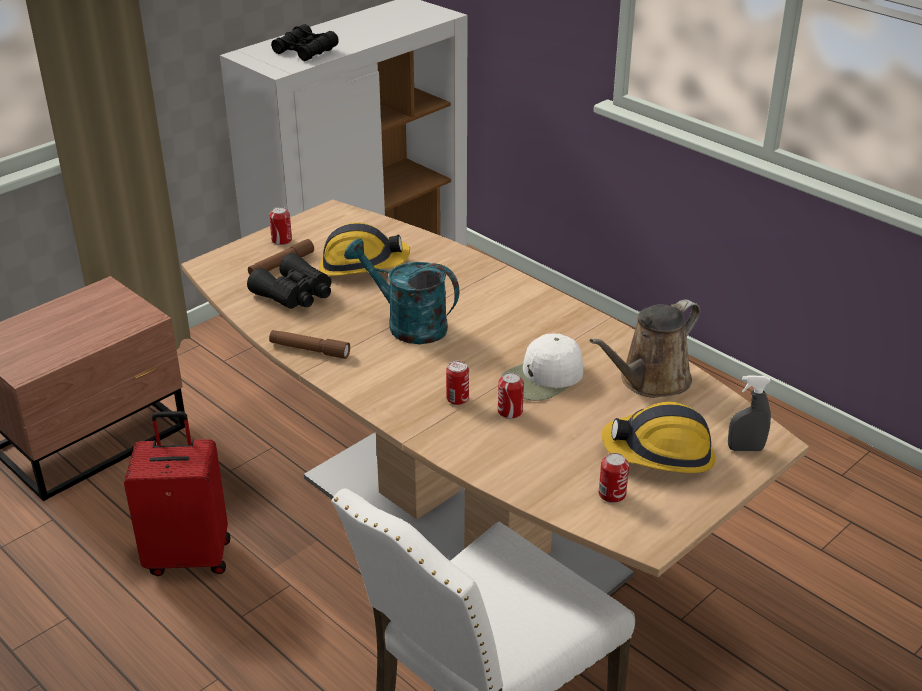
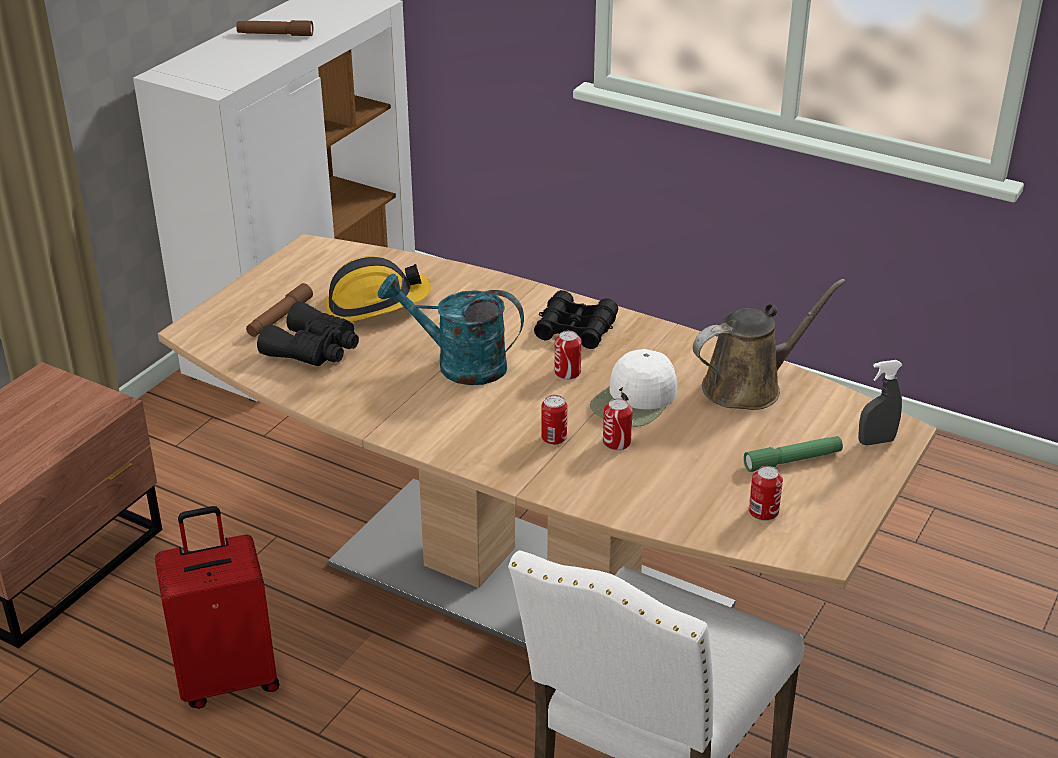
camera: 15 degrees left, 0 degrees up
can [269,207,292,245] -> can moved to [555,331,582,380]
brown flashlight [269,330,350,359] -> brown flashlight moved to [236,20,313,36]
black binoculars [271,24,339,61] -> black binoculars moved to [534,290,618,349]
brown watering can [589,299,700,398] -> brown watering can turned 150 degrees counterclockwise [693,279,846,410]
hard hat [602,402,715,473] -> green flashlight [744,436,843,472]

